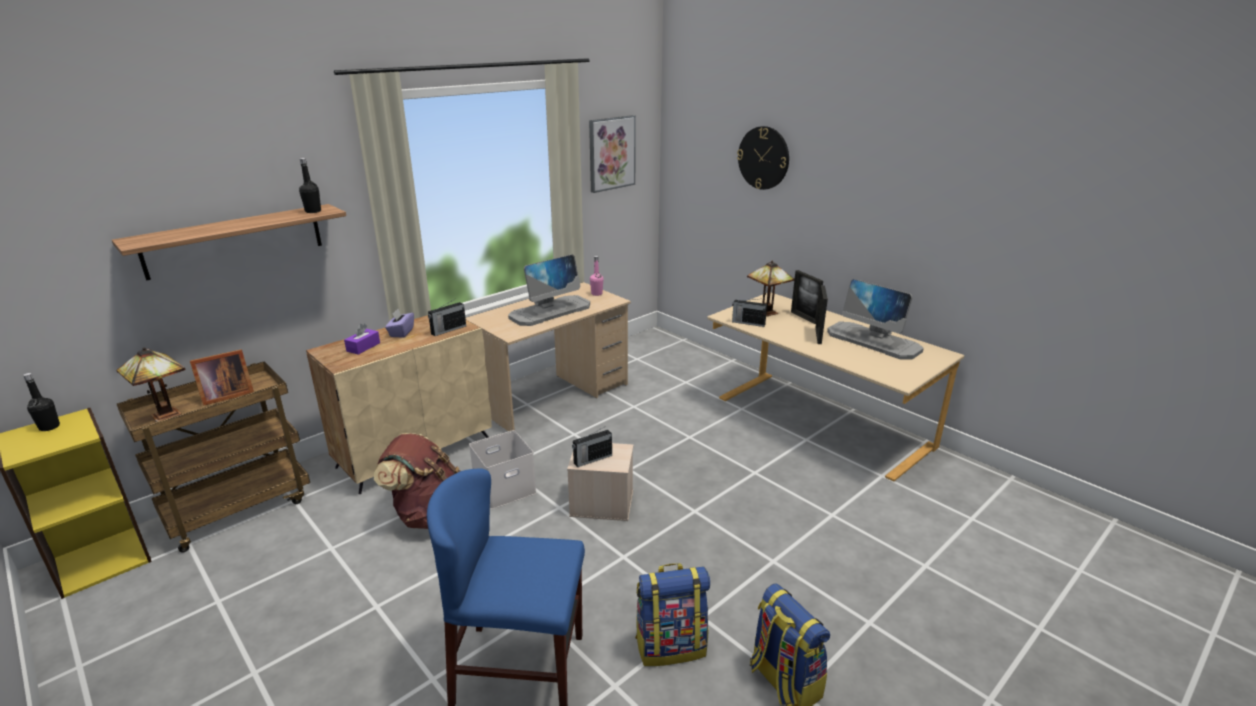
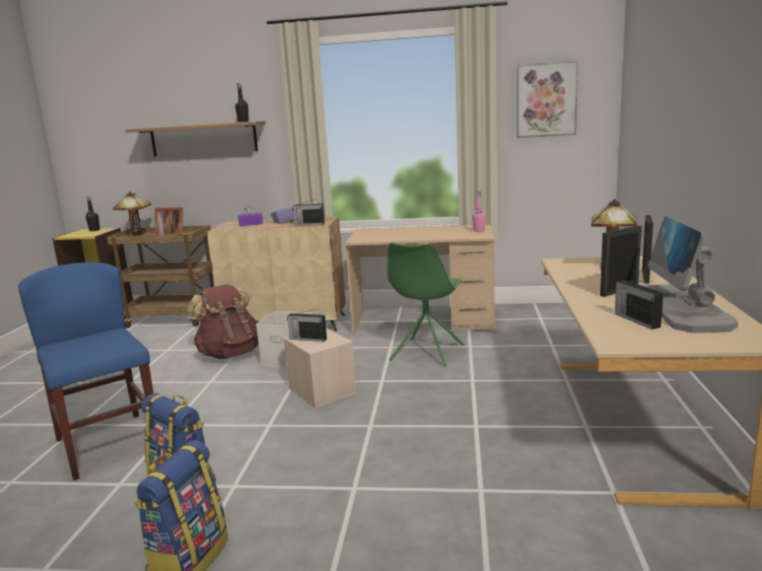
camera: 50 degrees right, 10 degrees down
monitor [508,254,590,326] -> none
radio [732,299,767,327] -> radio moved to [615,280,663,329]
wall clock [737,126,789,190] -> none
none -> green chair [388,242,464,367]

